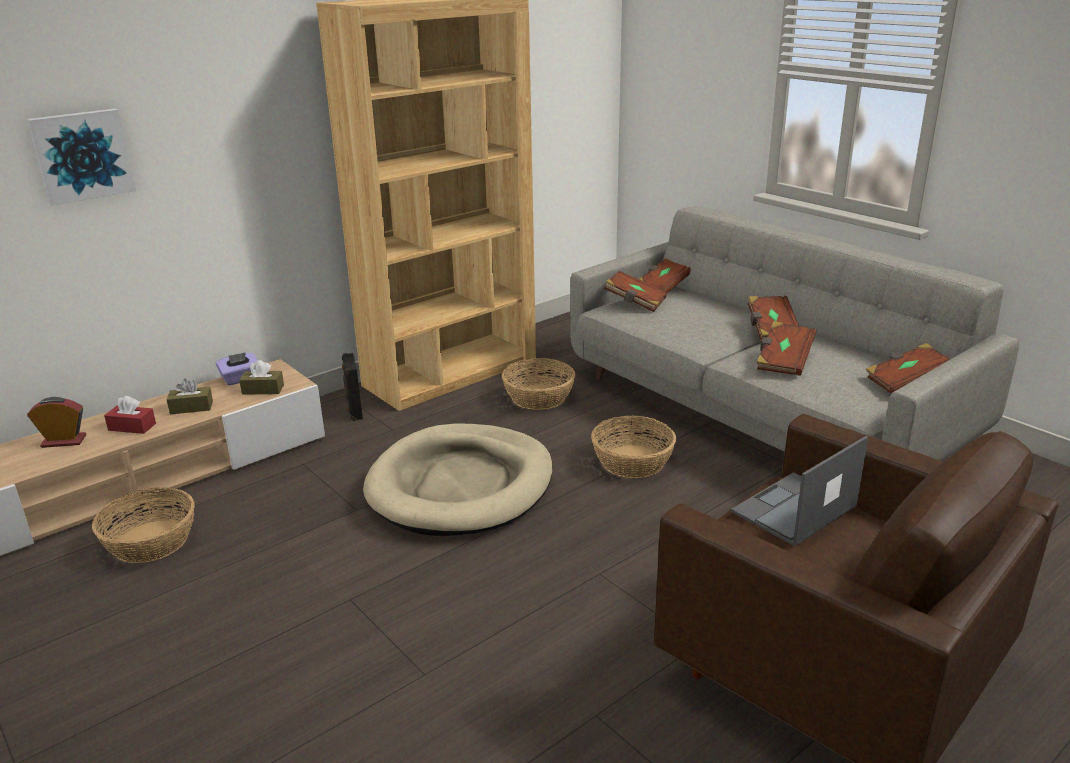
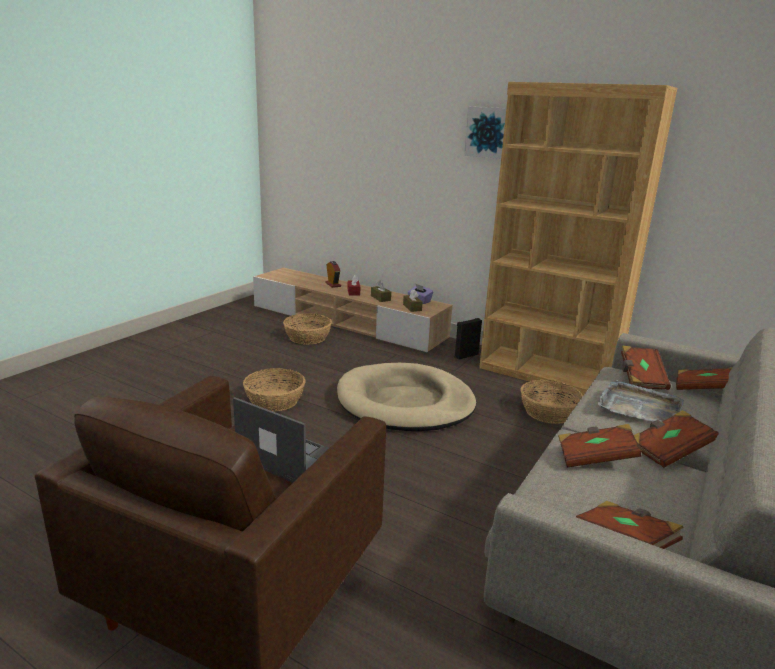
camera: 70 degrees right, 5 degrees down
picture [27,108,136,205] -> picture moved to [464,107,506,159]
basket [591,416,676,478] -> basket moved to [243,368,305,412]
none -> grey tray [598,380,684,422]

